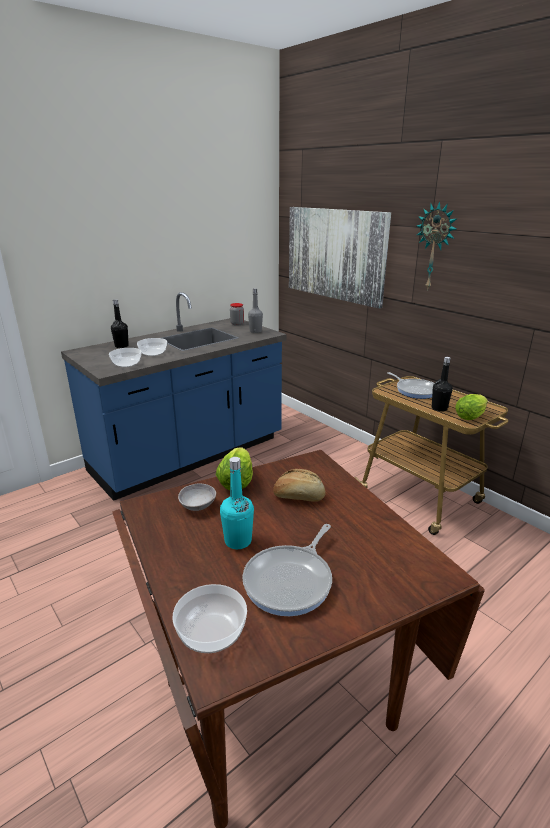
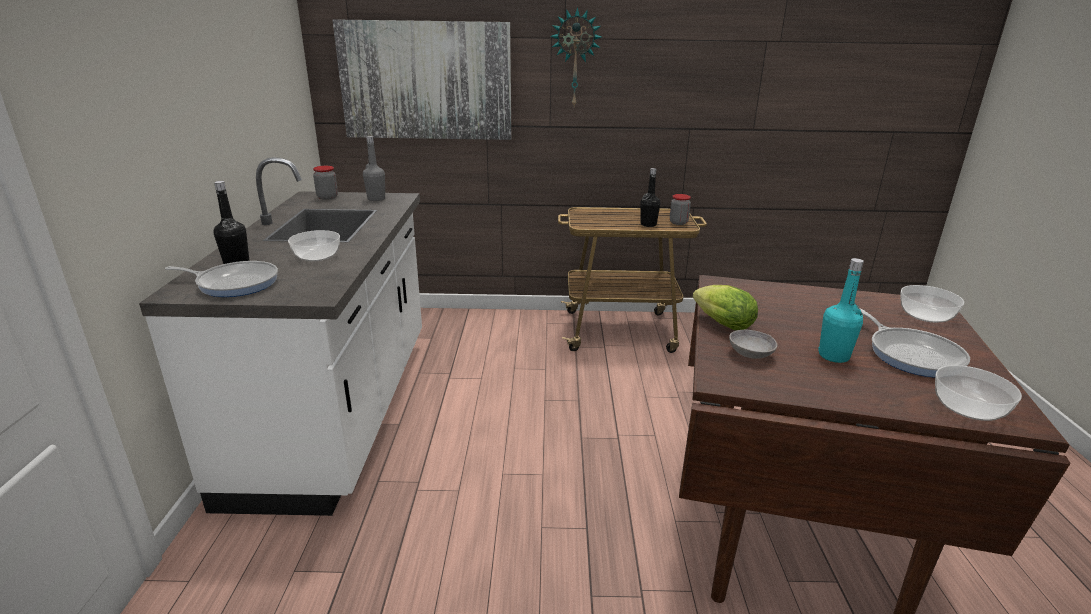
camera: 50 degrees left, 0 degrees up
blue counter [61,292,287,501] -> white counter [139,157,422,516]
bowl [109,348,141,367] -> bowl moved to [900,285,964,323]
bread [273,469,326,502] -> none
frying pan [387,372,434,399] -> frying pan moved to [165,261,278,297]
lettuce [455,394,488,420] -> jar [670,194,691,225]

